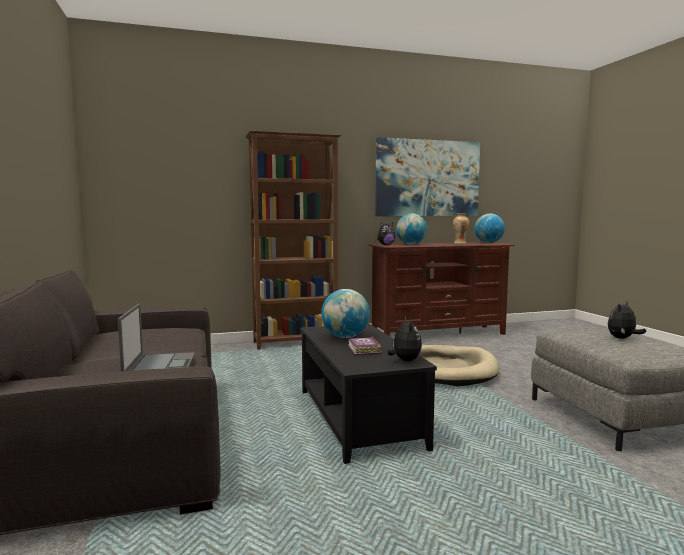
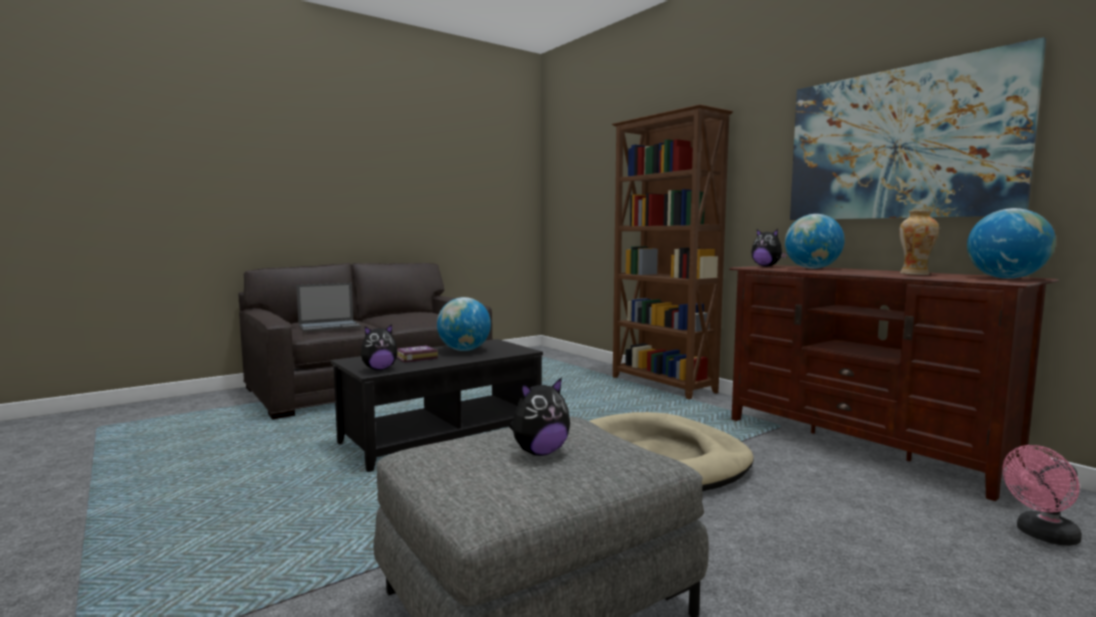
camera: 70 degrees right, 0 degrees up
plush toy [608,301,646,339] -> plush toy turned 120 degrees clockwise [509,377,570,456]
none -> pink fan [1003,445,1082,546]

